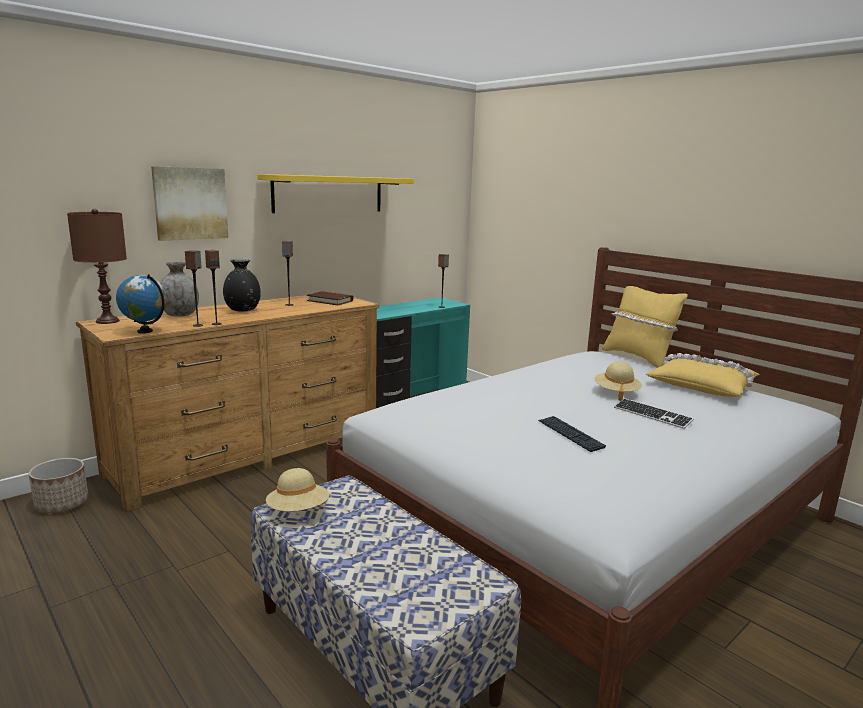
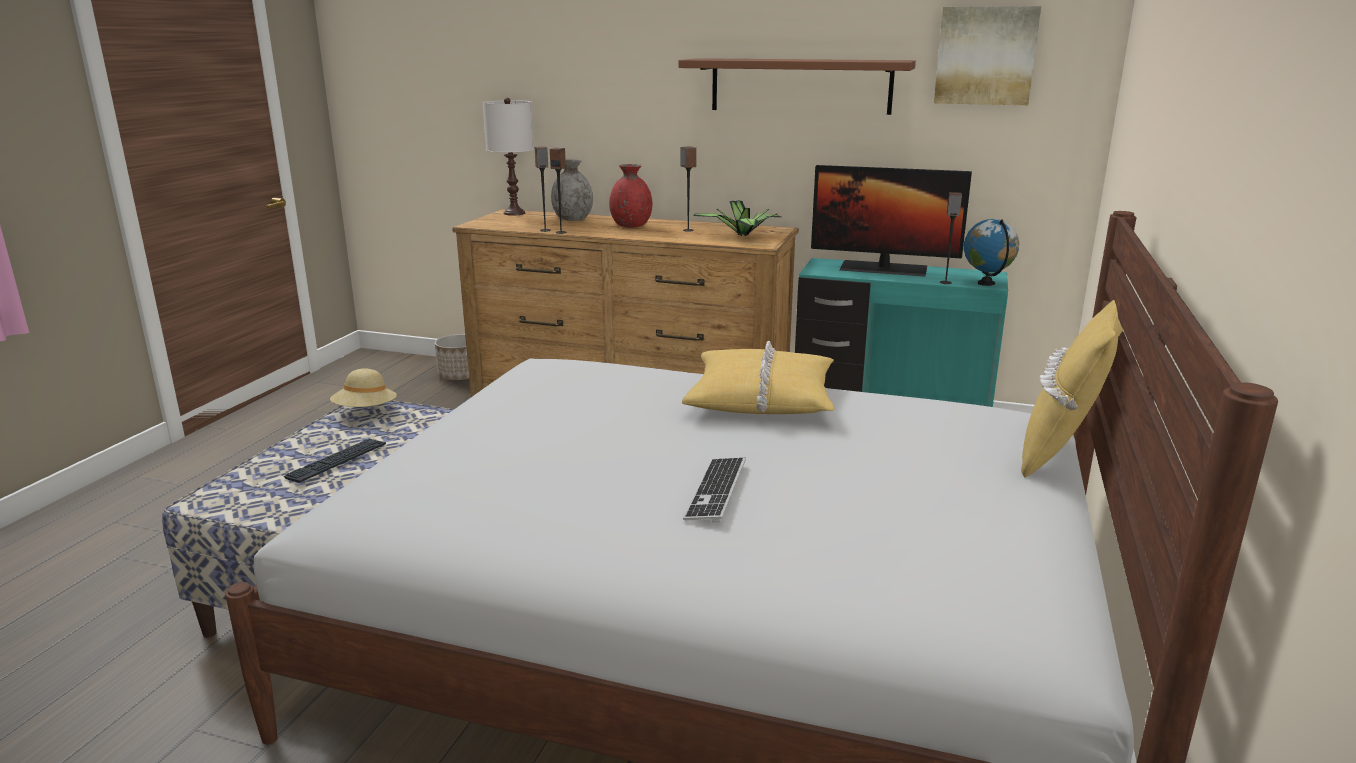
camera: 60 degrees right, 5 degrees up
brown table lamp [67,209,127,324] -> white table lamp [483,98,534,216]
globe [116,274,167,334] -> globe moved to [964,219,1019,286]
picture [151,166,228,241] -> picture moved to [934,6,1041,105]
black vase [223,259,261,311] -> red vase [609,164,652,228]
yellow shelf [257,174,414,213] -> brown shelf [679,58,916,115]
brown book [307,291,353,305] -> potted plant [694,201,781,236]
keyboard [538,416,606,452] -> keyboard moved to [284,439,386,483]
beige hat [595,362,642,401] -> none
yellow pillow [646,353,760,397] -> yellow pillow moved to [682,341,834,414]
none -> monitor [811,165,972,277]

